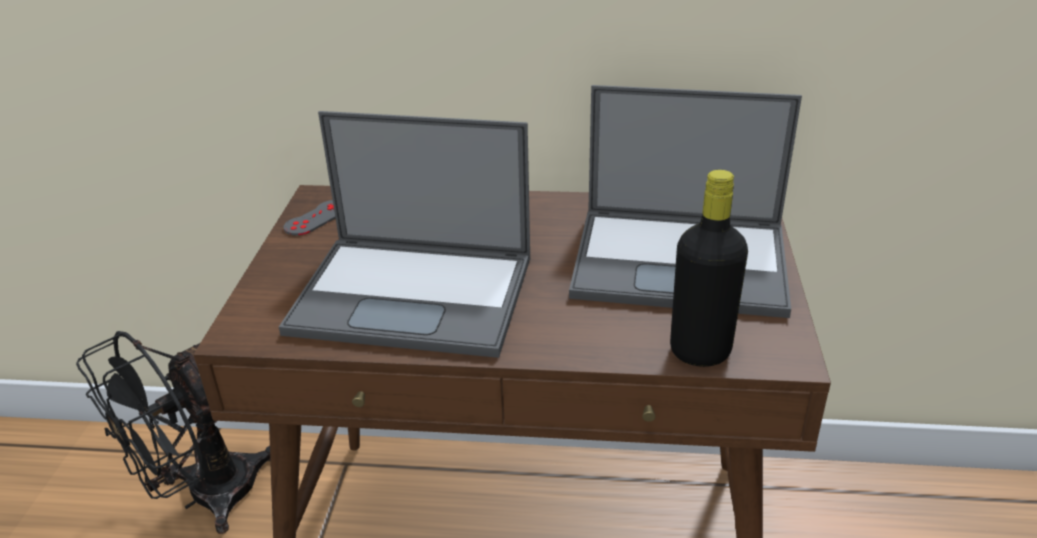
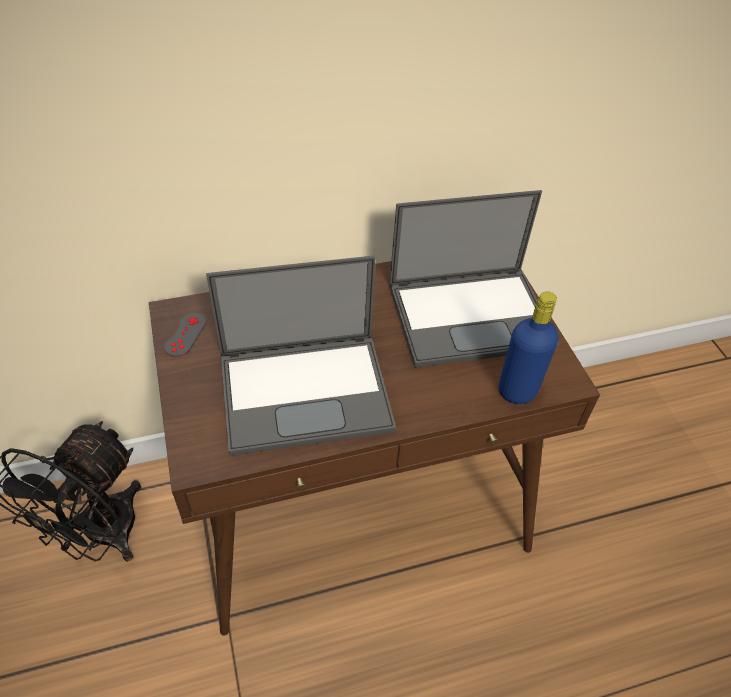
camera: 25 degrees left, 15 degrees up
black bottle [670,170,748,367] -> blue bottle [499,292,559,404]

